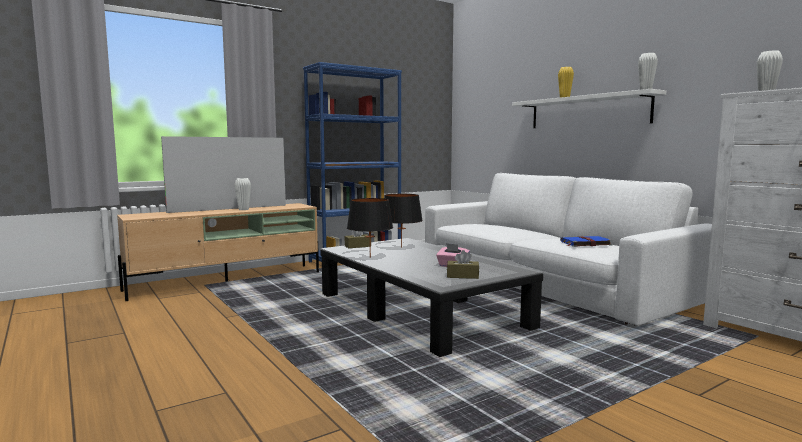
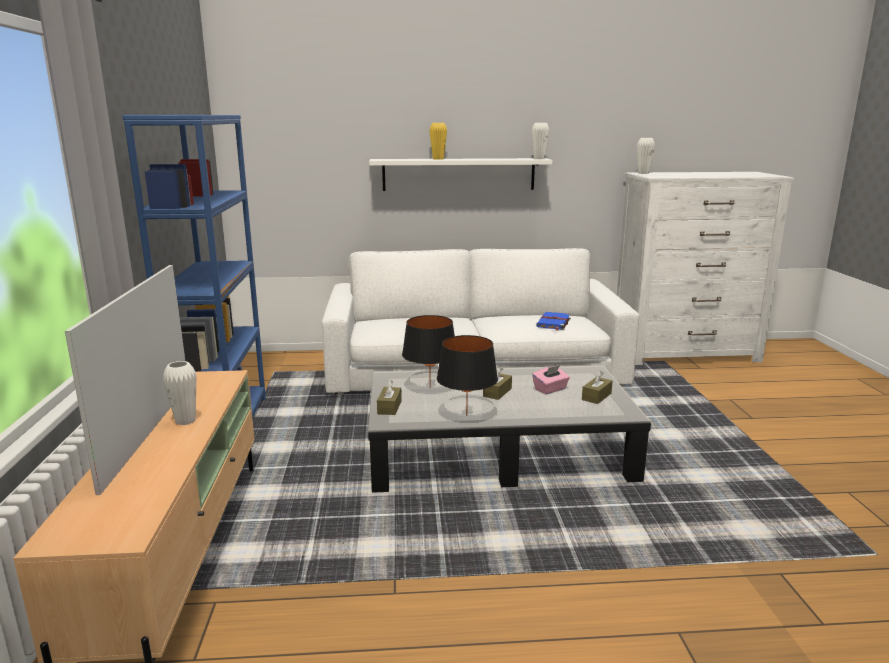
camera: 60 degrees left, 10 degrees up
none -> brown tissue box [483,367,512,400]

